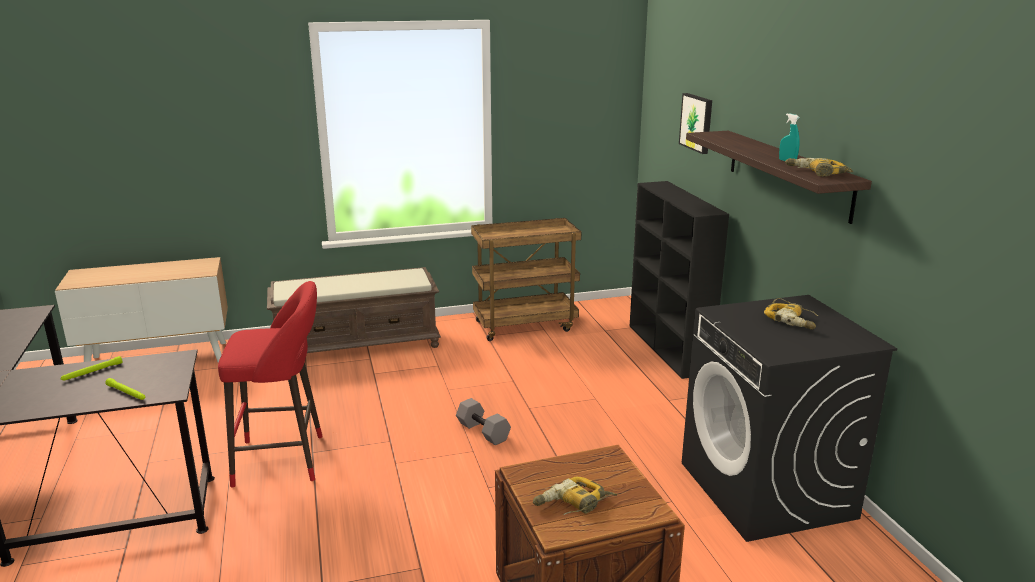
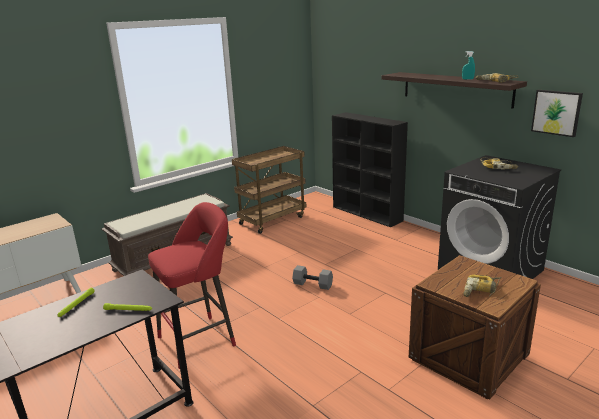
camera: 25 degrees left, 0 degrees up
picture [679,93,712,154] -> picture moved to [531,90,583,137]

